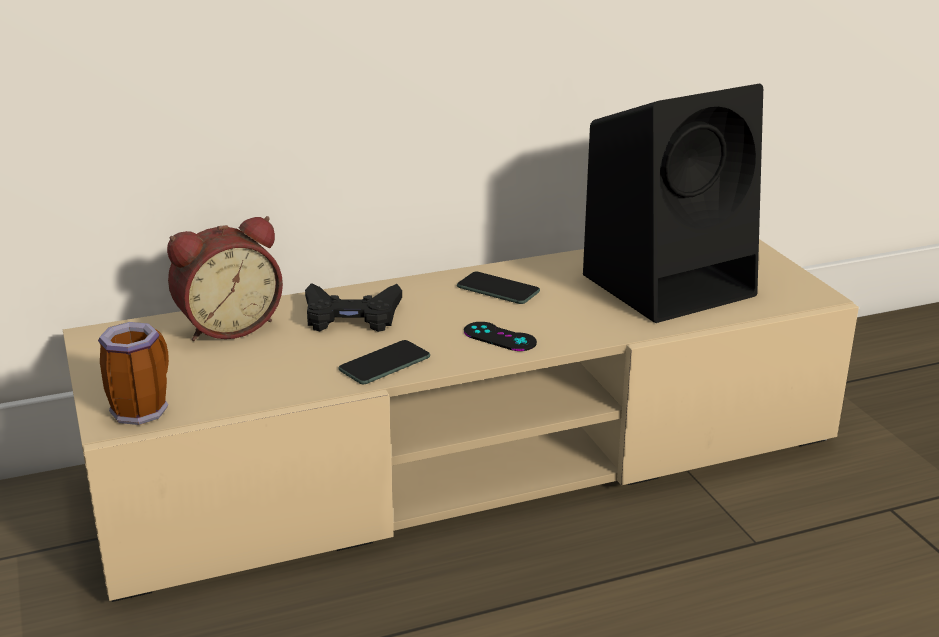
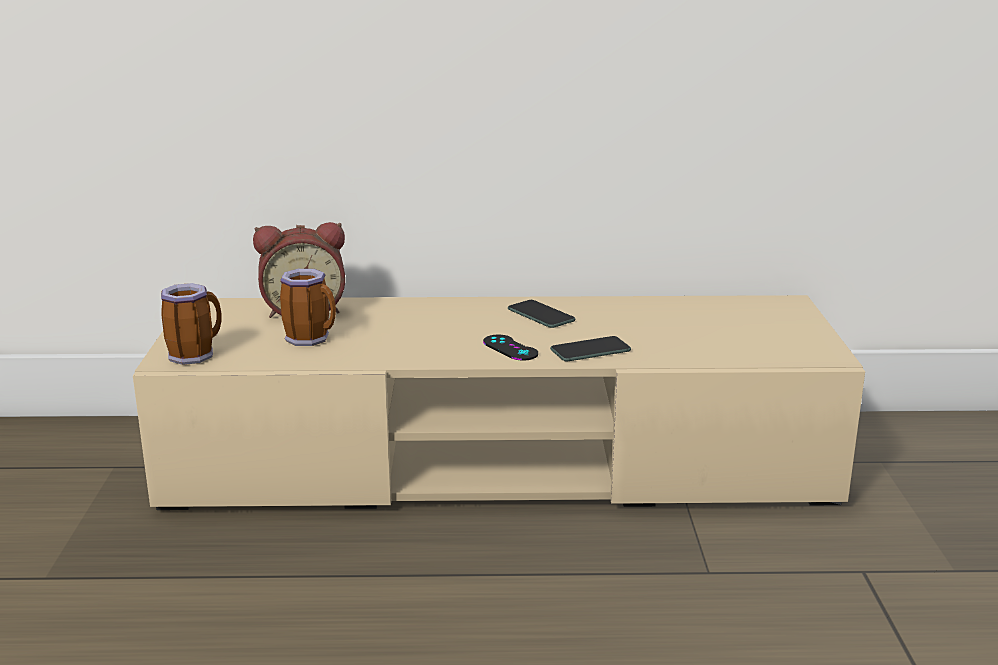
camera: 20 degrees right, 5 degrees down
black game controller [305,283,402,332] -> none
phone [339,340,430,384] -> phone moved to [550,336,631,361]
black speaker [583,84,763,323] -> none
none -> mug [280,269,336,346]

